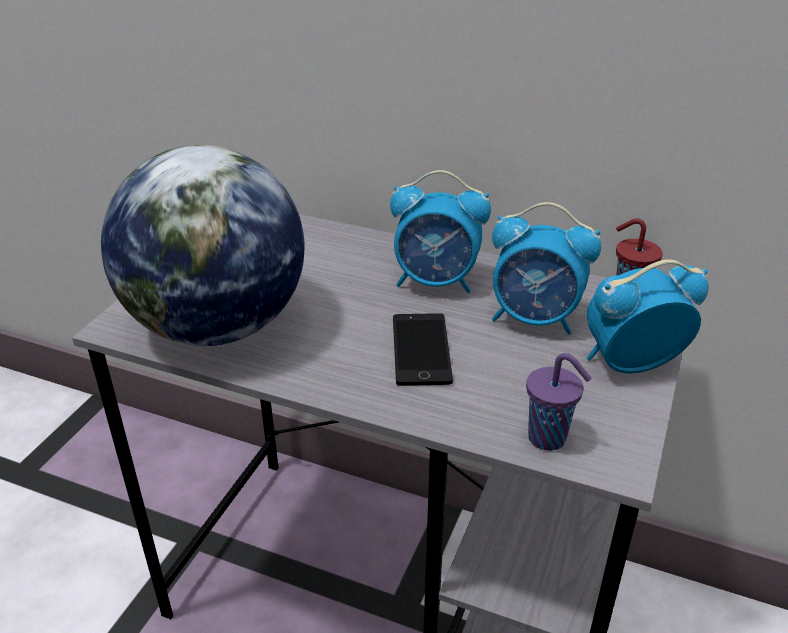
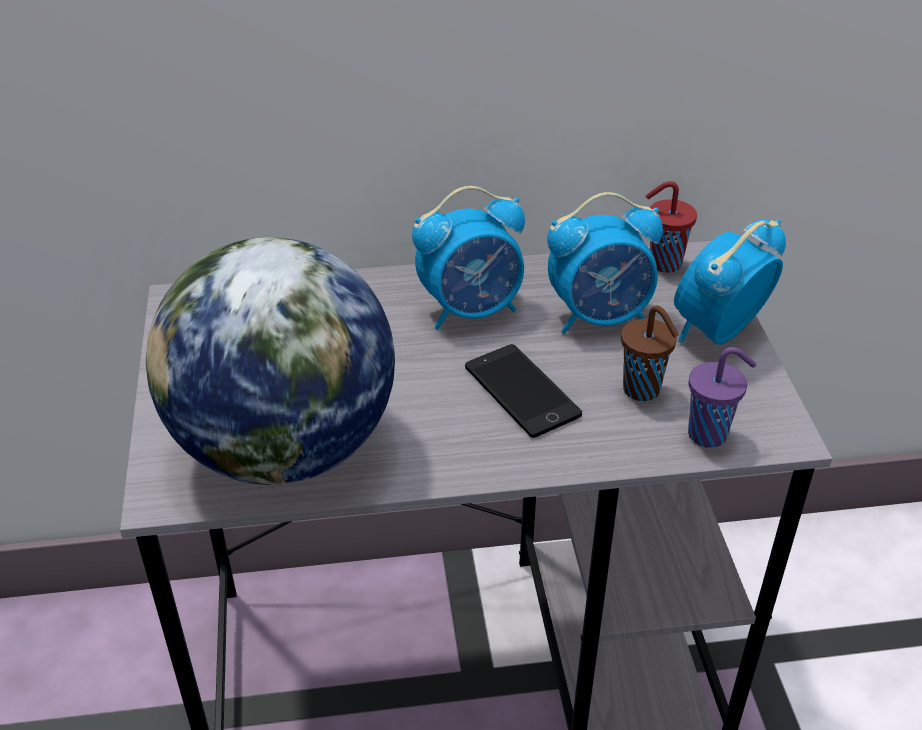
camera: 30 degrees left, 5 degrees up
none -> brown cup [621,305,679,401]

